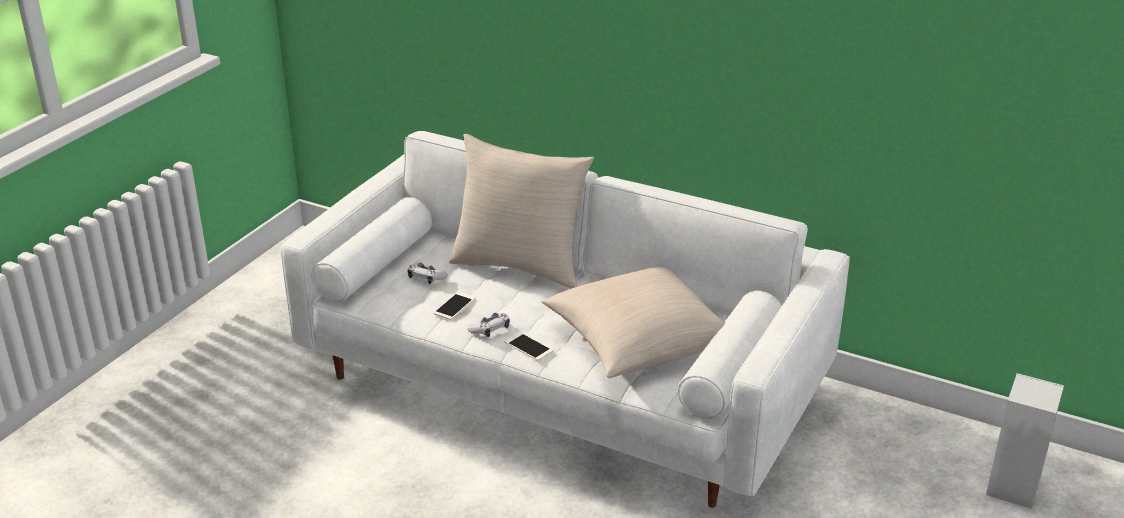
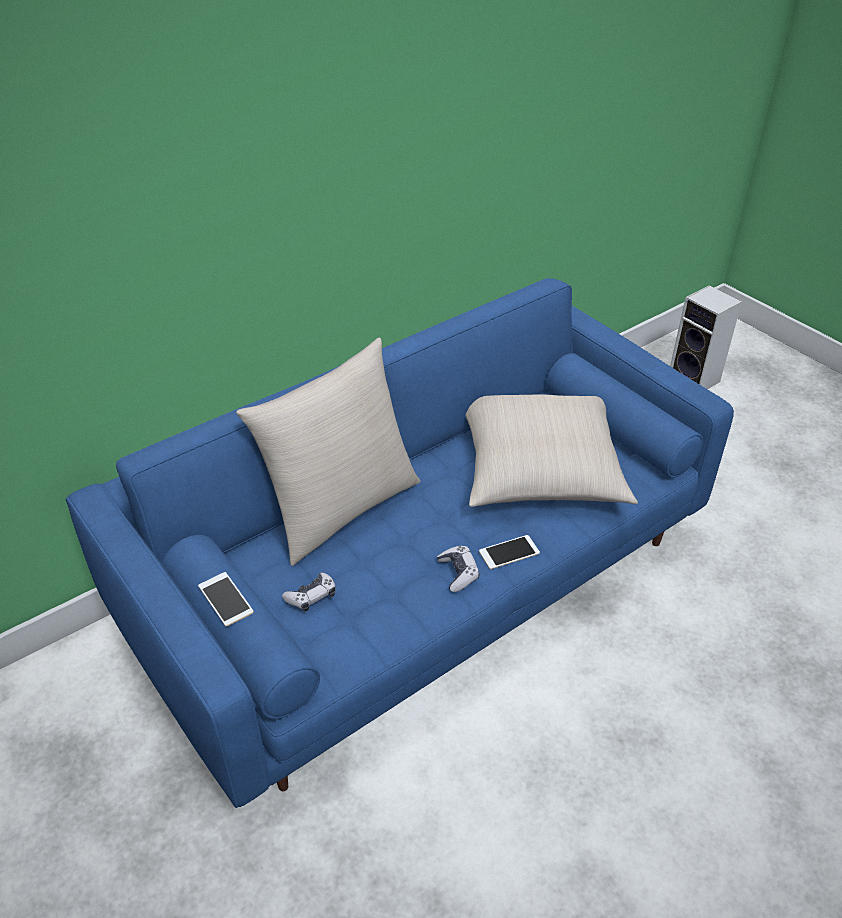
camera: 65 degrees left, 10 degrees up
white sofa [281,131,850,508] -> blue sofa [66,278,734,808]
phone [433,292,476,320] -> phone moved to [198,572,254,626]

